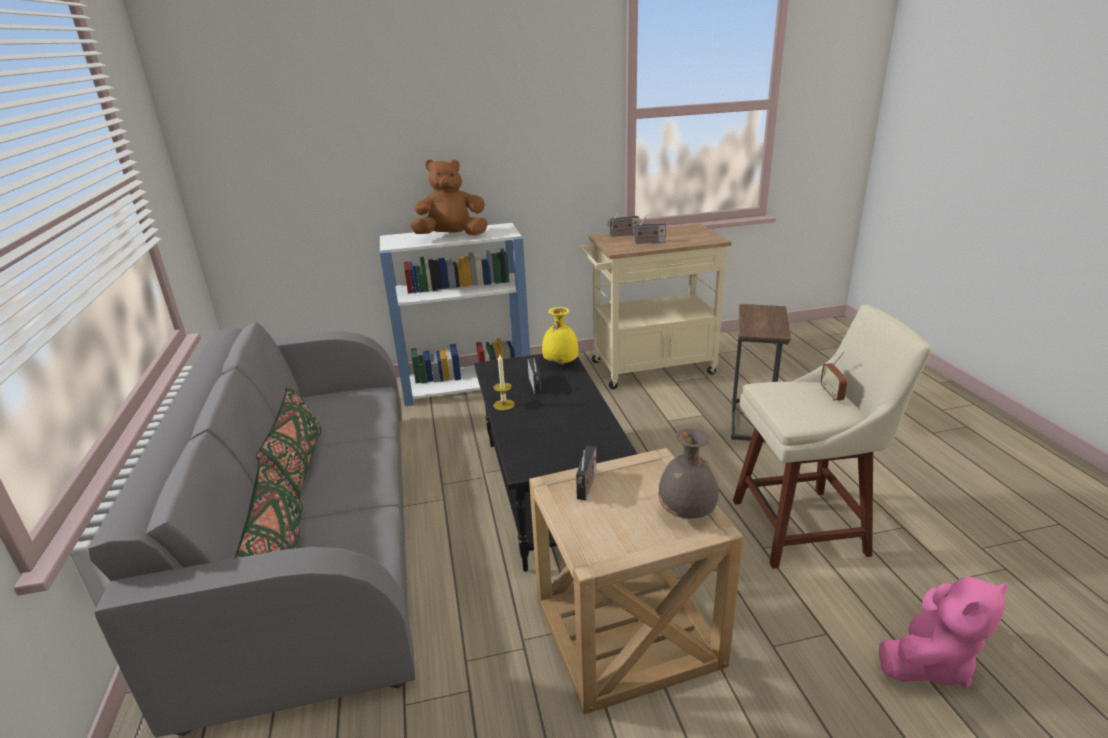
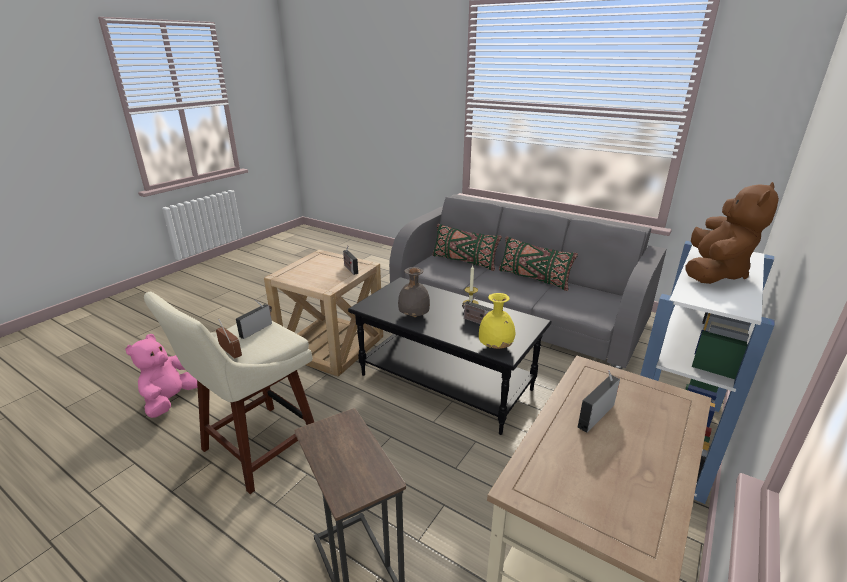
camera: 135 degrees right, 0 degrees up
radio [608,209,639,237] -> radio moved to [236,300,272,339]
grey vase [658,428,719,520] -> grey vase moved to [398,267,430,317]

